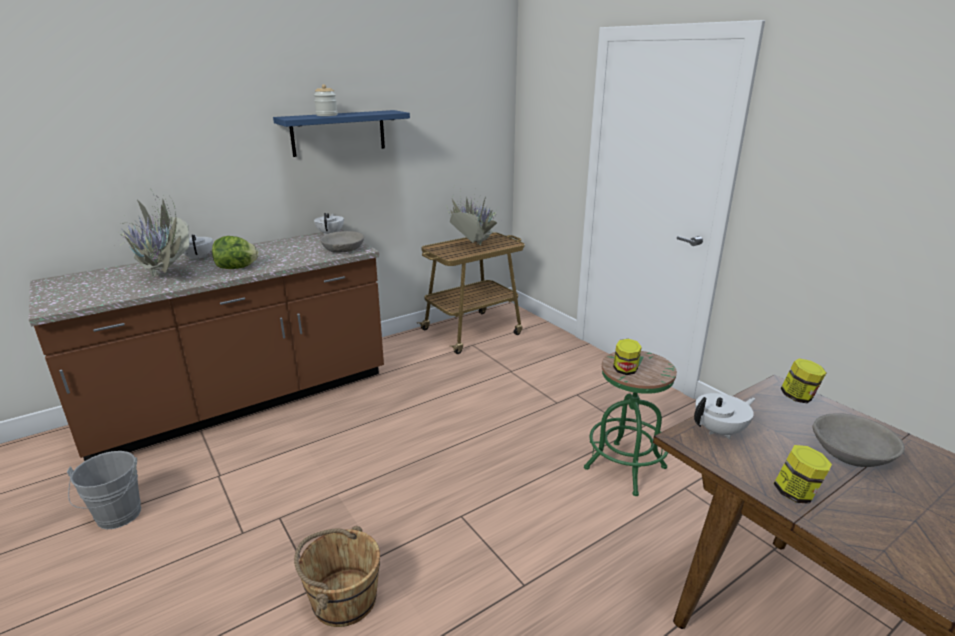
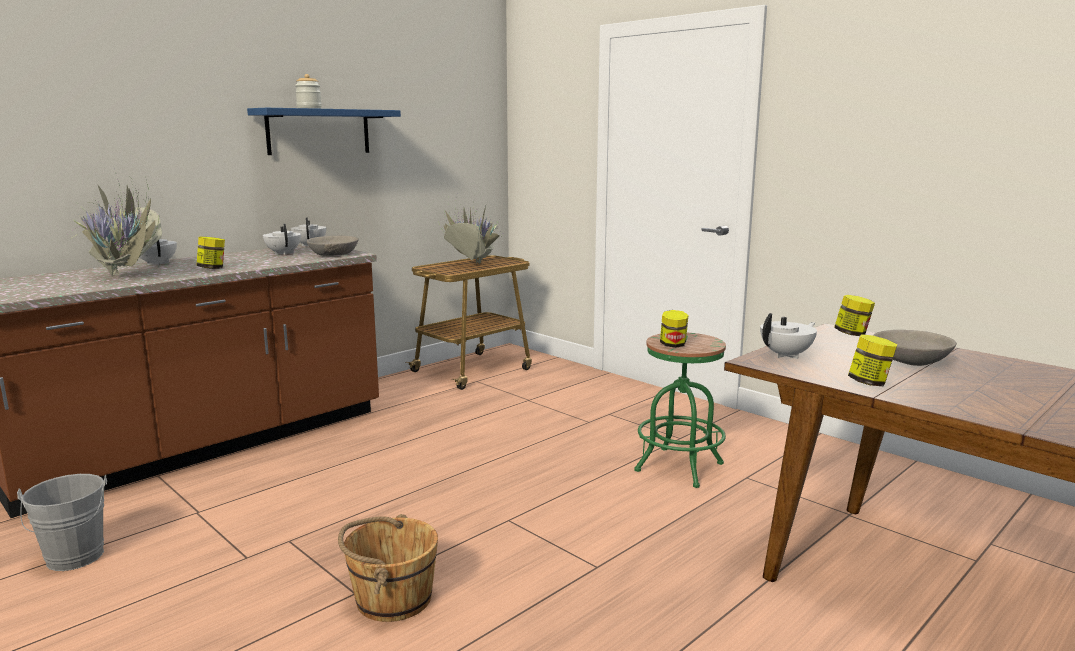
camera: 10 degrees left, 10 degrees down
lettuce [212,236,258,269] -> jar [197,237,225,269]
none -> white teapot [263,224,301,255]

